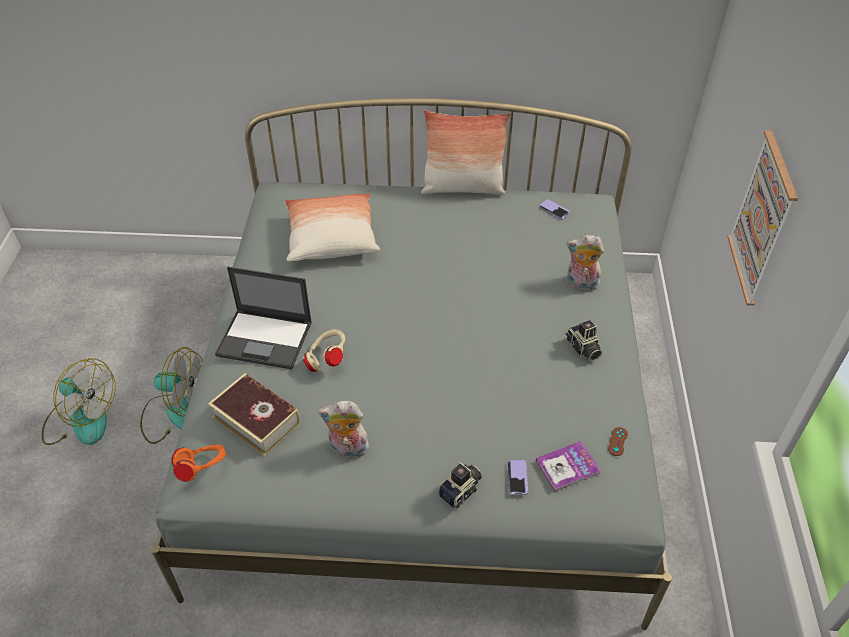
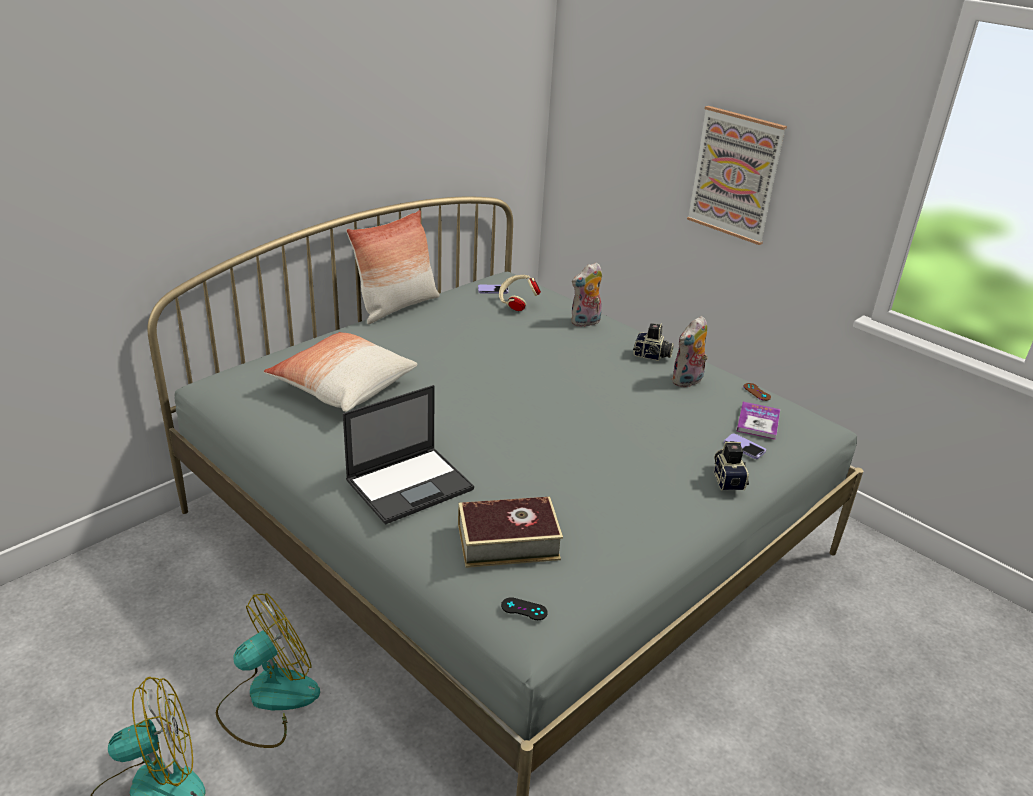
camera: 50 degrees left, 15 degrees down
orange headphones [171,445,226,482] -> black game controller [501,597,548,620]
beige headphones [303,329,345,372] -> beige headphones moved to [499,275,541,311]
plush toy [318,401,371,458] -> plush toy moved to [671,316,708,387]

